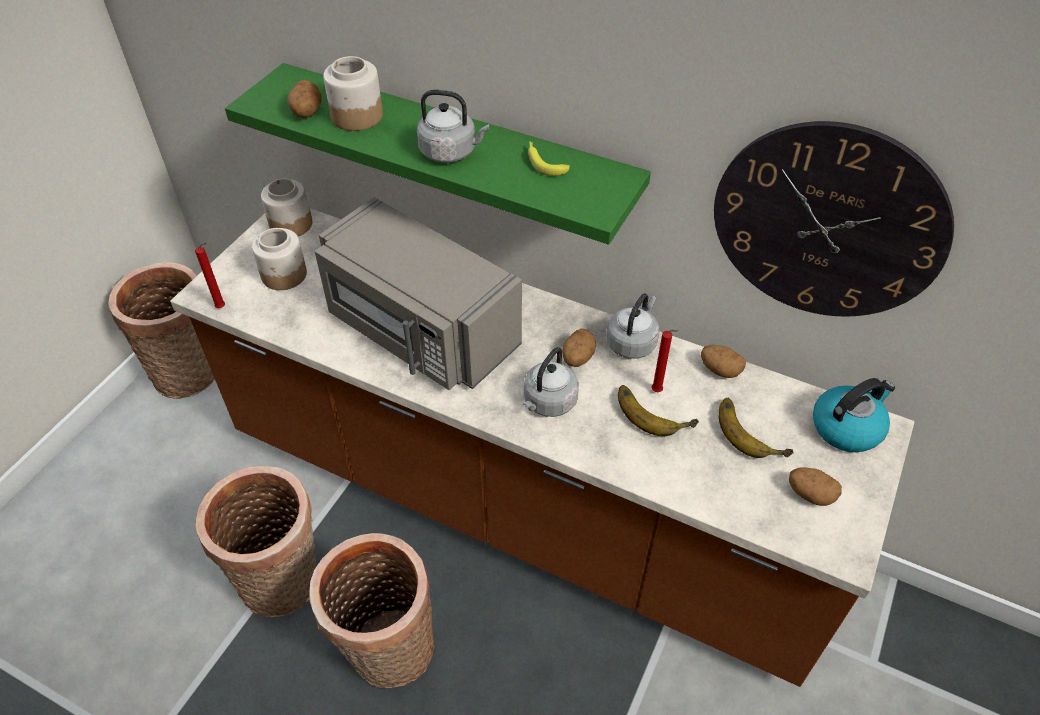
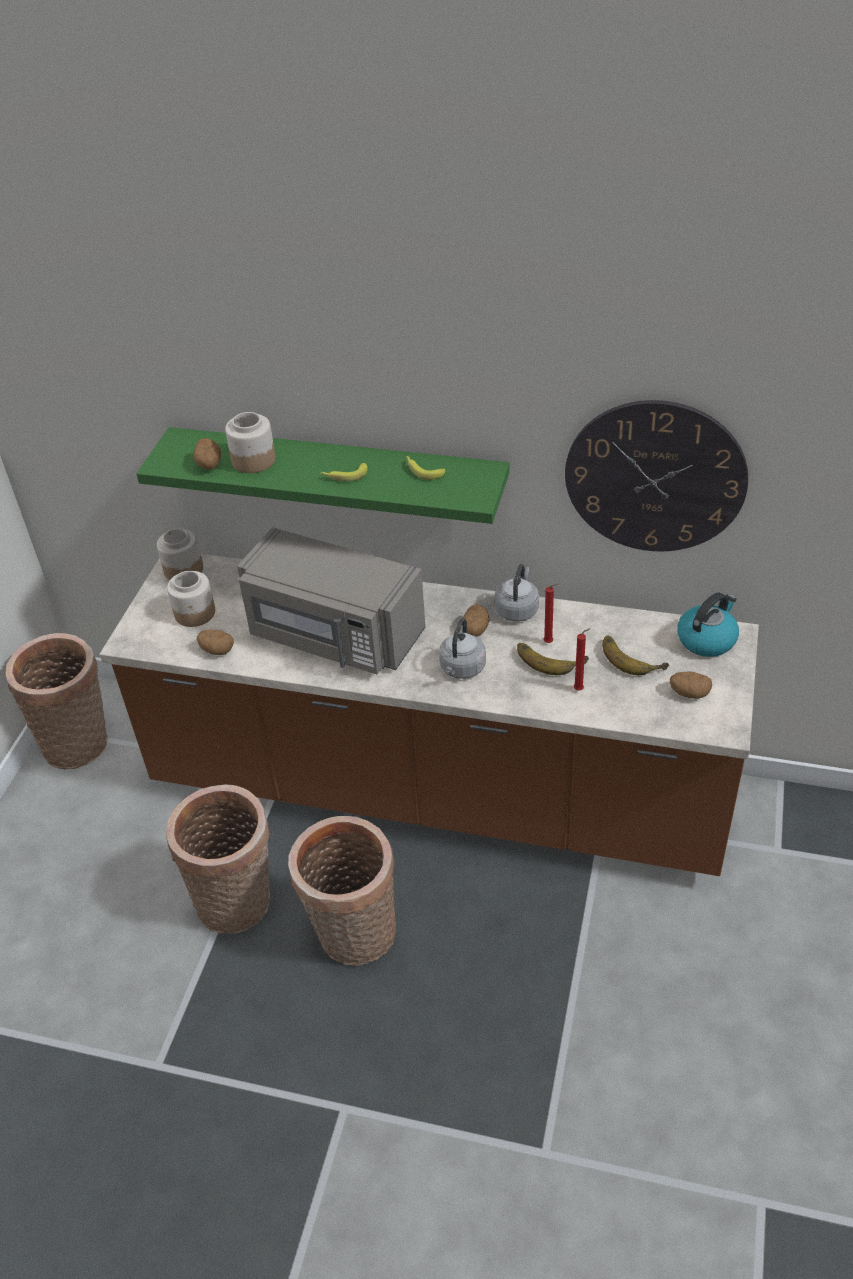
camera: 10 degrees left, 5 degrees down
red candle [195,243,225,308] -> red candle moved to [574,628,591,691]
grey kettle [417,90,489,163] -> banana [320,463,368,481]
potato [701,345,746,378] -> potato moved to [197,630,234,655]

